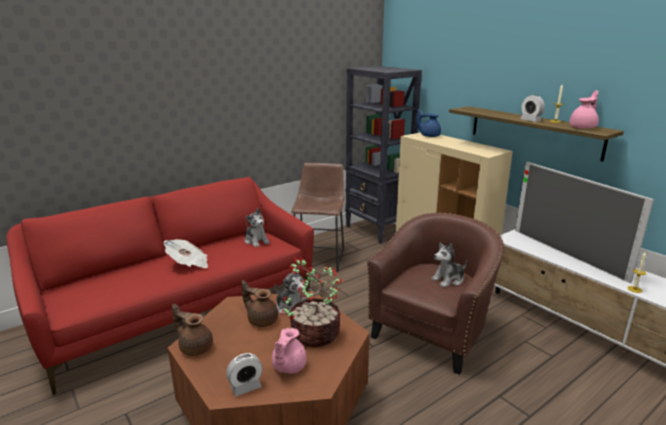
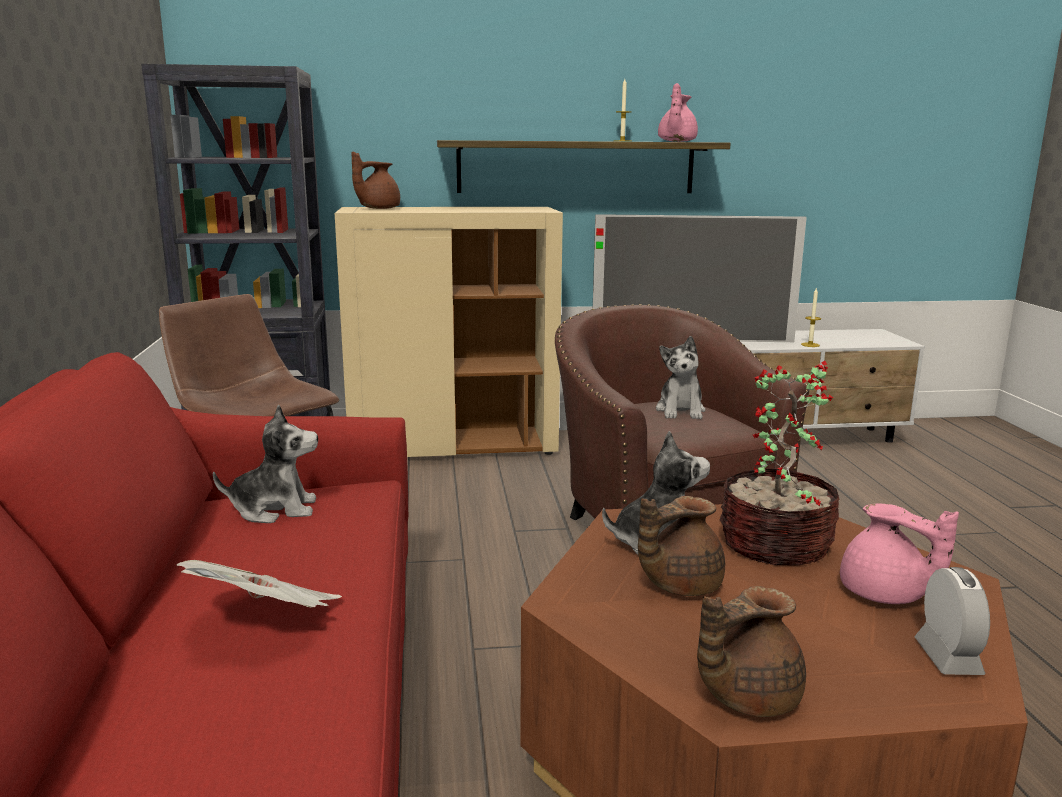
camera: 60 degrees left, 5 degrees down
blue teapot [417,109,441,137] -> brown teapot [352,152,400,209]
alarm clock [520,95,545,122] -> none
pink teapot [569,90,599,129] -> pink teapot turned 150 degrees counterclockwise [658,83,698,142]

